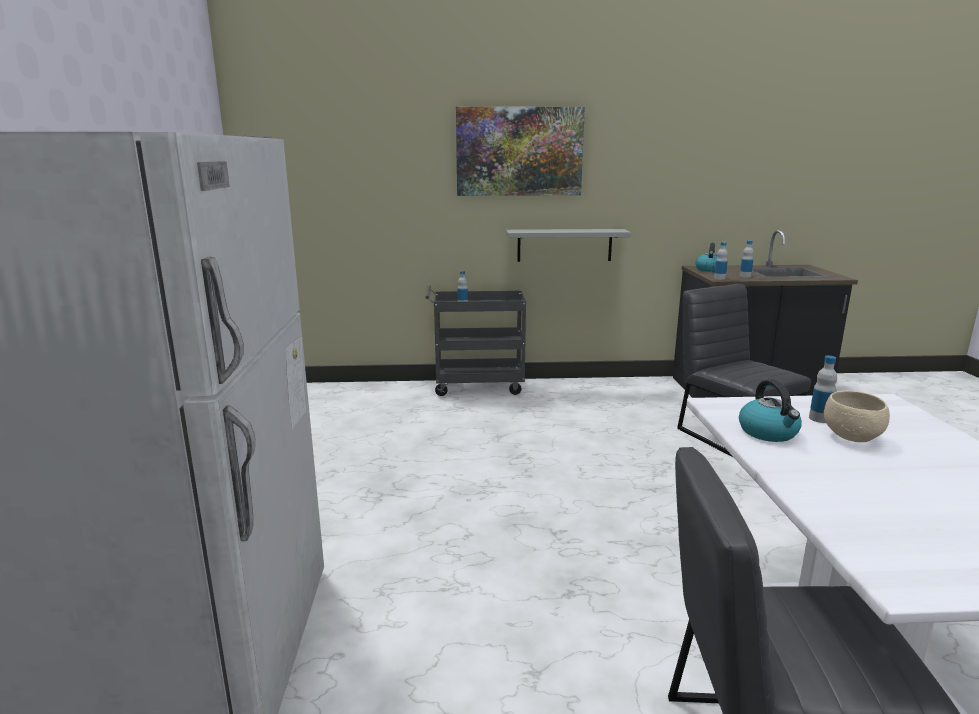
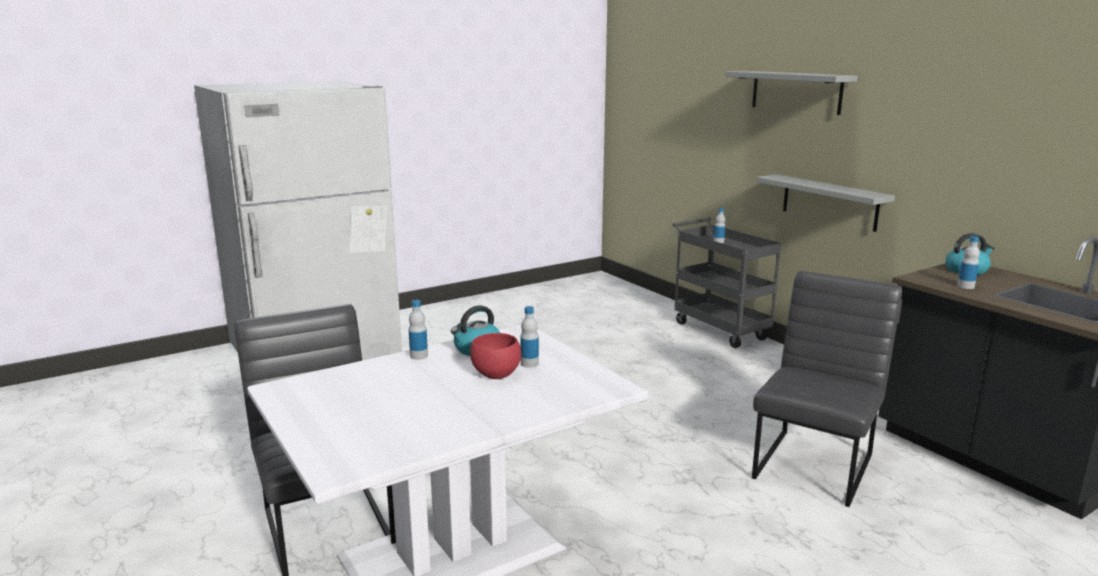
camera: 60 degrees right, 0 degrees up
picture [456,107,585,196] -> grey shelf [725,71,858,115]
bottle [714,242,728,280] -> bottle moved to [409,300,428,360]
beige bowl [824,391,890,442] -> red bowl [470,333,521,379]

